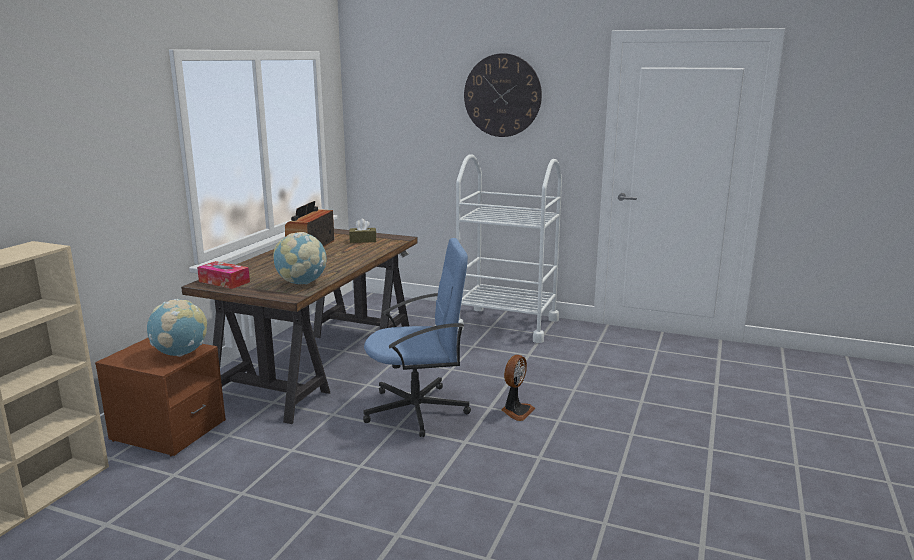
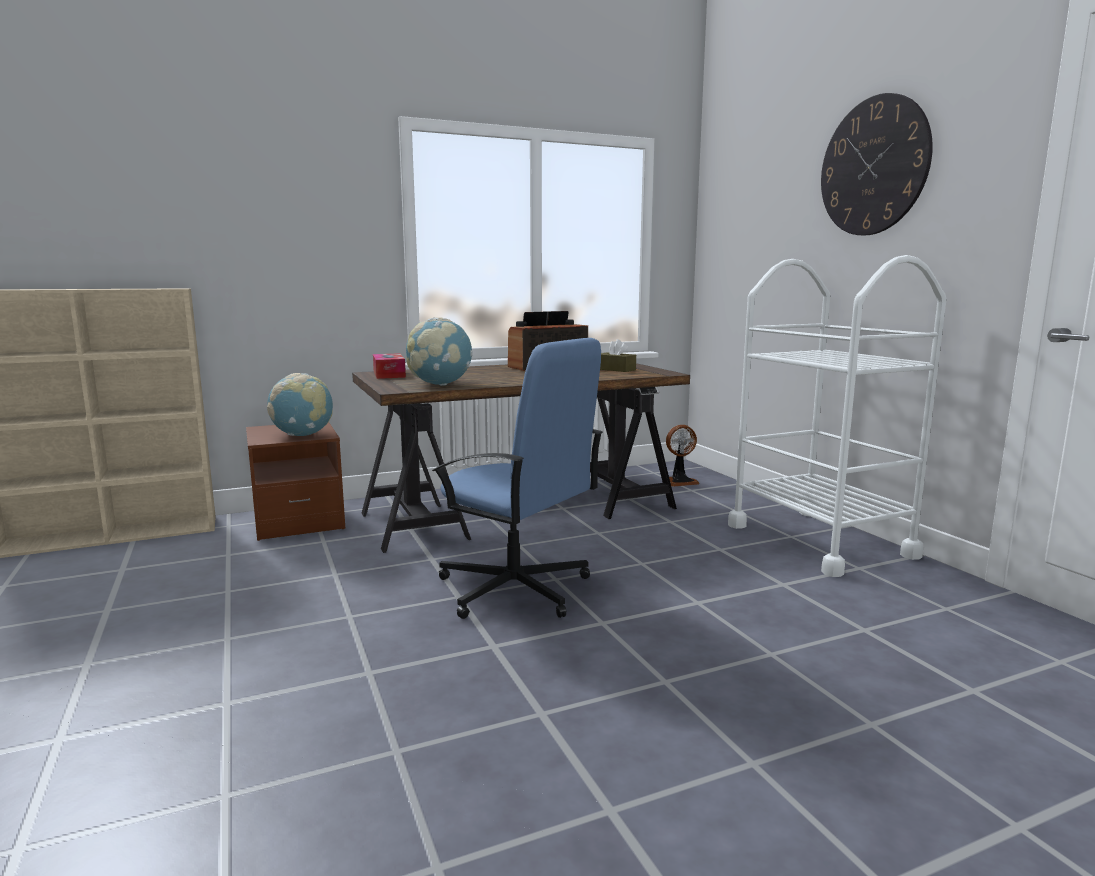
camera: 45 degrees right, 5 degrees down
fan [501,355,535,421] -> fan moved to [666,425,699,487]

